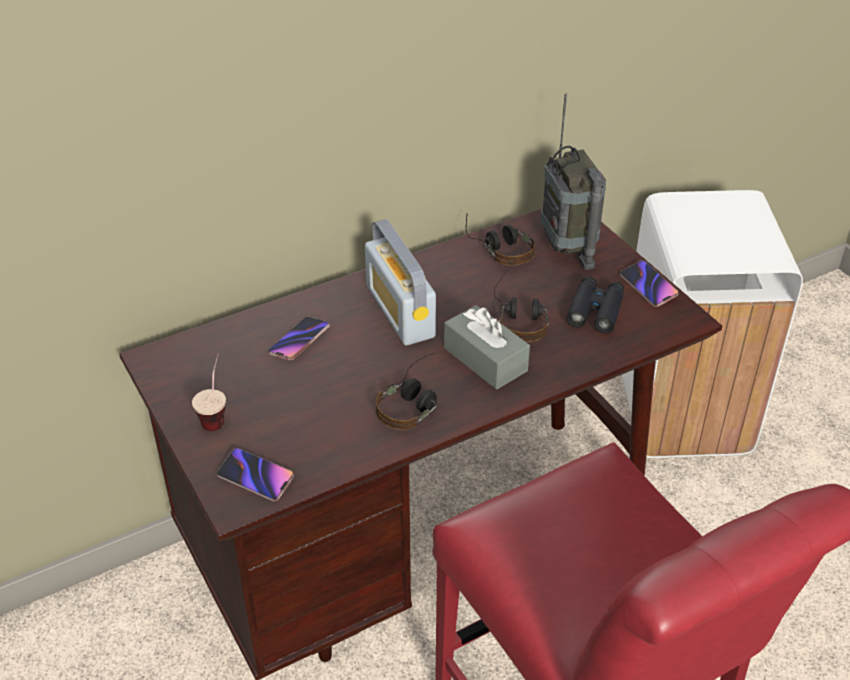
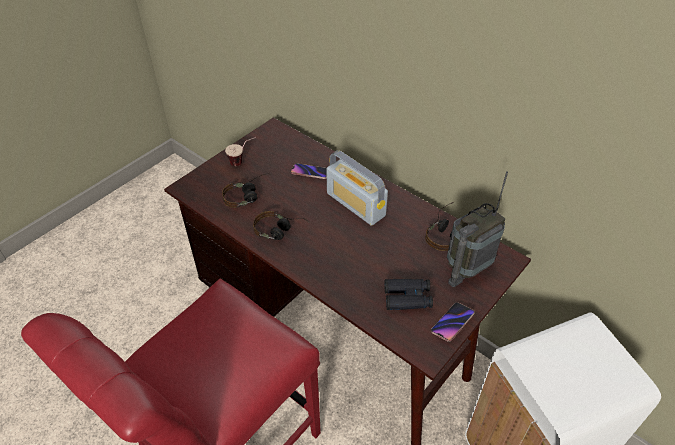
camera: 70 degrees right, 5 degrees up
phone [216,448,294,501] -> none
radio [365,219,436,346] -> radio turned 90 degrees counterclockwise [326,150,388,226]
grey tissue box [444,305,530,390] -> none
headphones [494,272,549,342] -> headphones moved to [222,173,270,208]

